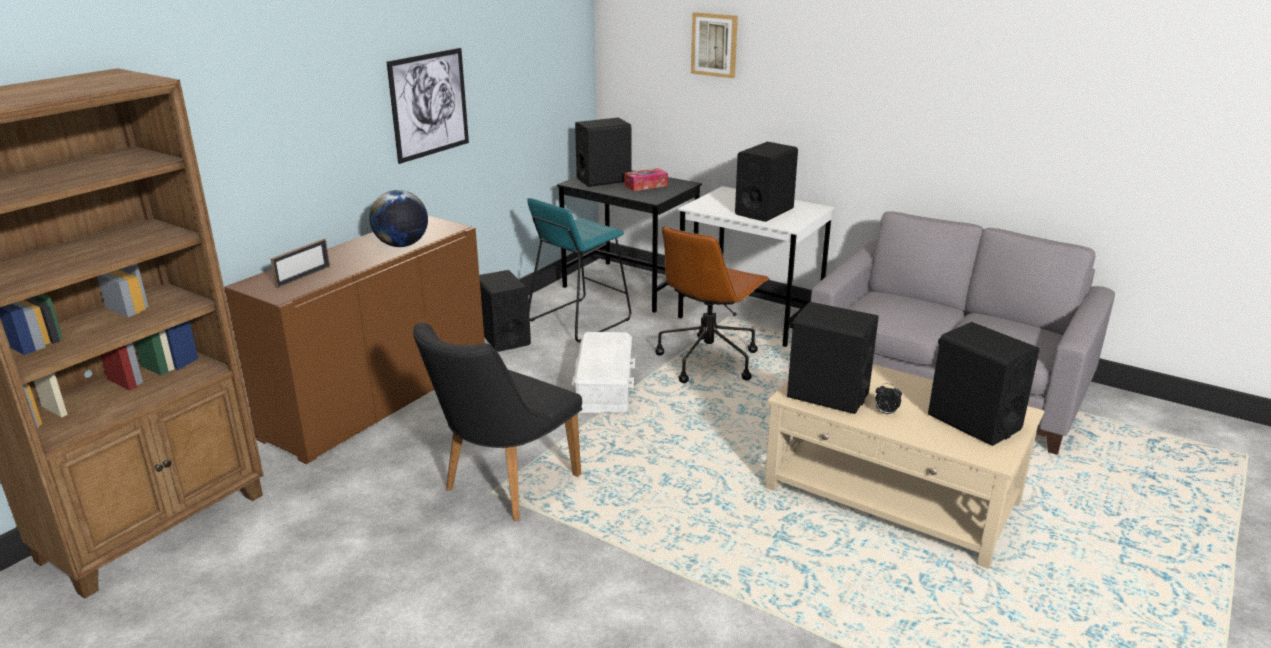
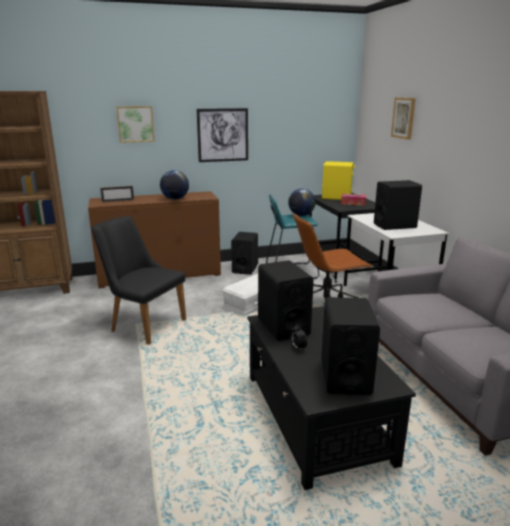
camera: 40 degrees right, 5 degrees down
black chair [413,323,582,521] -> black chair turned 45 degrees clockwise [92,216,186,345]
black speaker [575,118,632,187] -> yellow speaker [322,161,355,200]
beige coffee table [765,364,1044,569] -> black coffee table [247,306,416,490]
none -> picture [116,106,155,143]
none -> globe [288,189,316,216]

